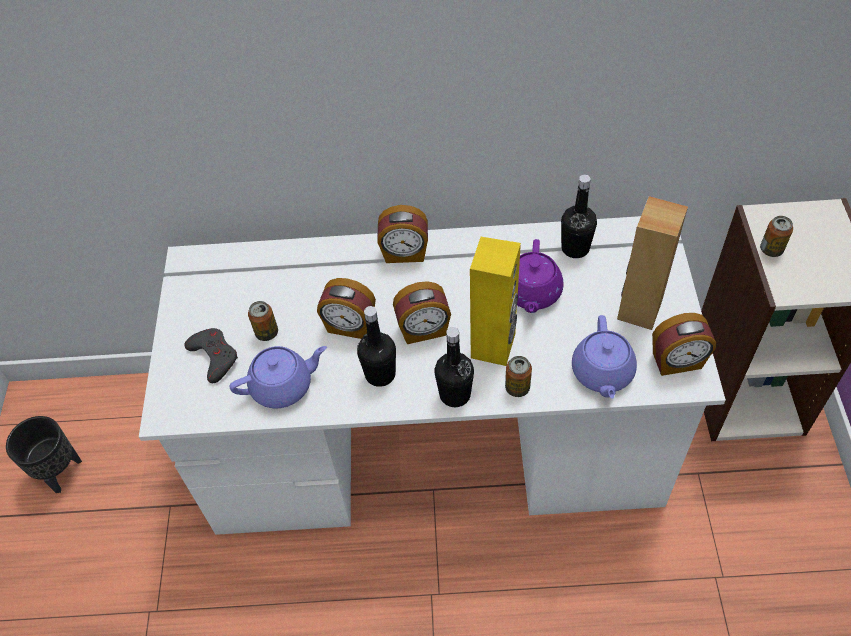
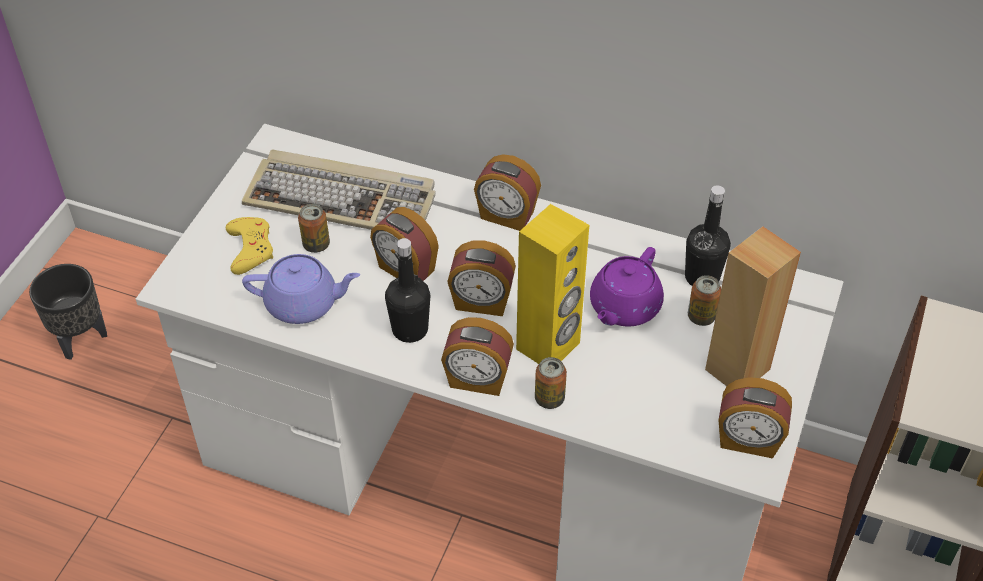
camera: 20 degrees right, 5 degrees down
grey game controller [184,328,238,383] -> yellow game controller [226,217,273,275]
black bottle [434,327,474,407] -> alarm clock [441,317,514,396]
purple teapot [572,315,637,399] -> none
can [760,216,793,257] -> can moved to [688,275,721,326]
none -> keyboard [242,149,436,230]

